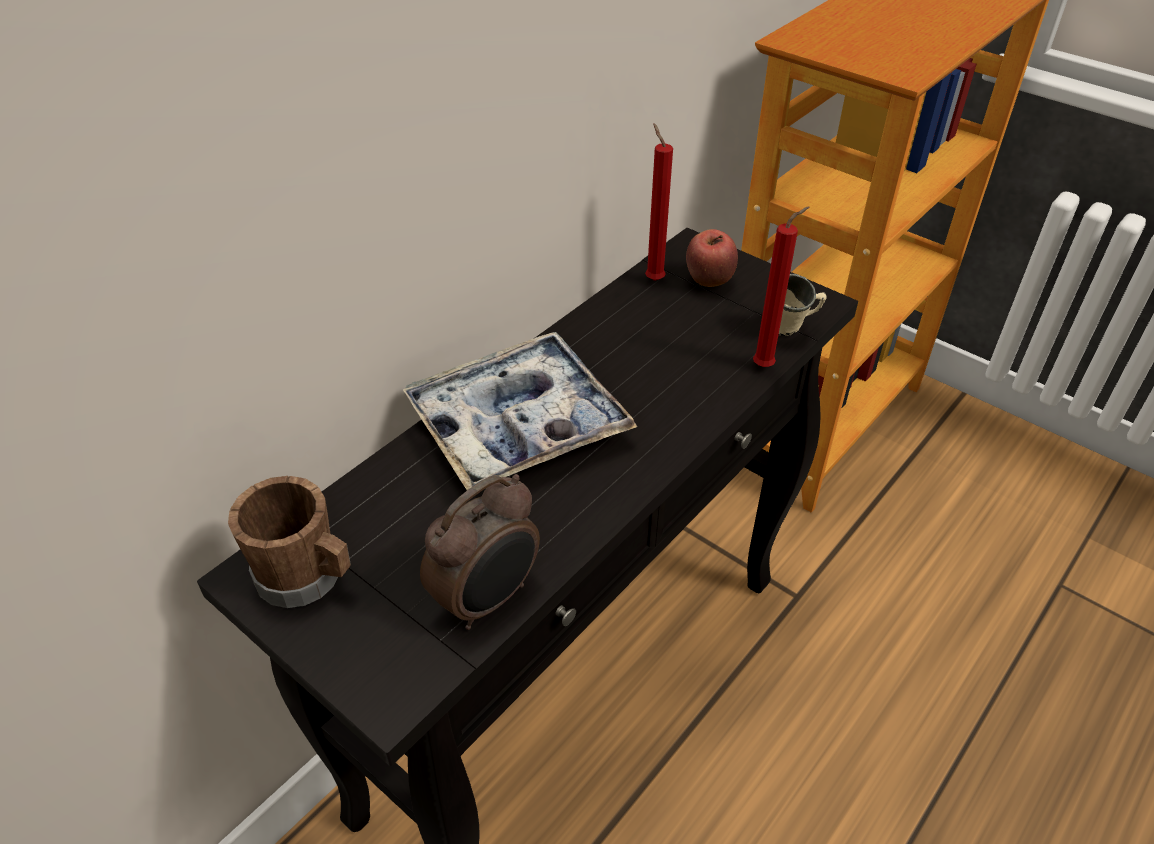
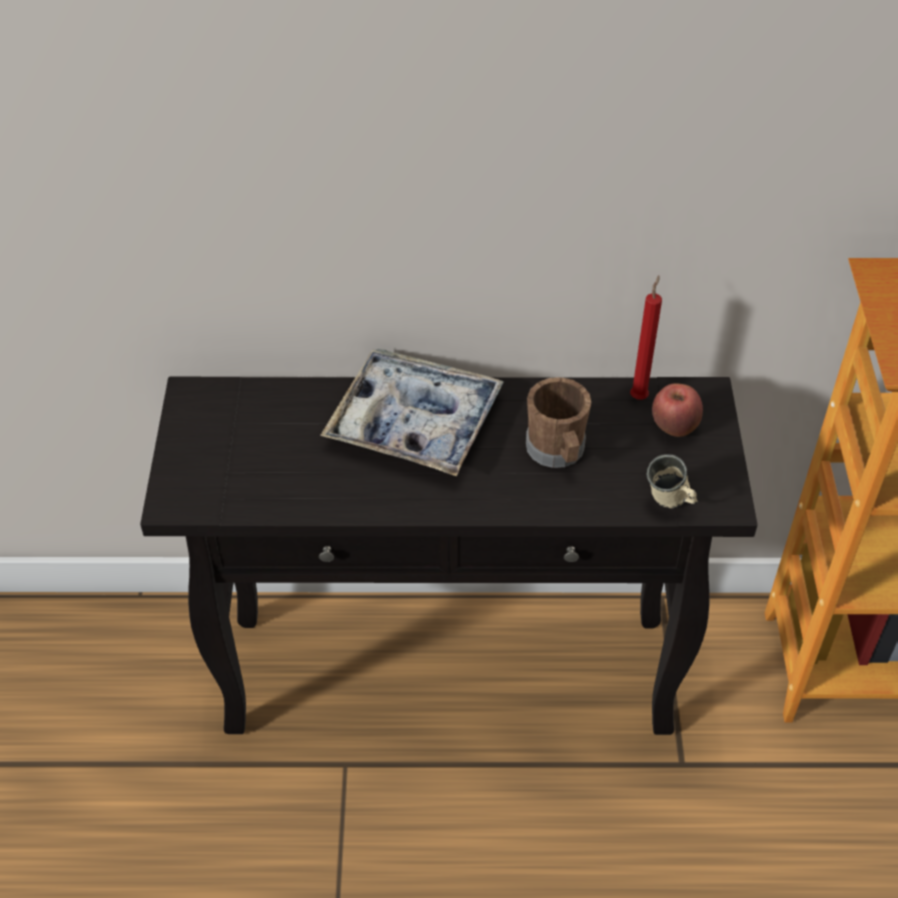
camera: 50 degrees right, 5 degrees up
brown mug [228,476,351,608] -> brown mug moved to [526,377,591,468]
alarm clock [420,474,540,630] -> none
red candle [753,206,809,367] -> none

